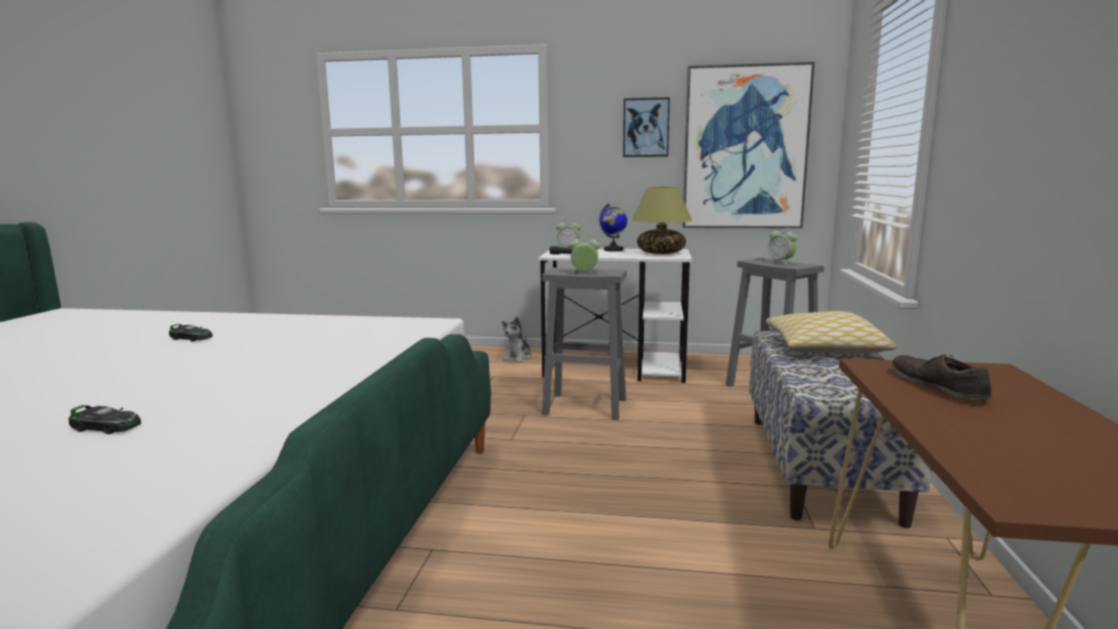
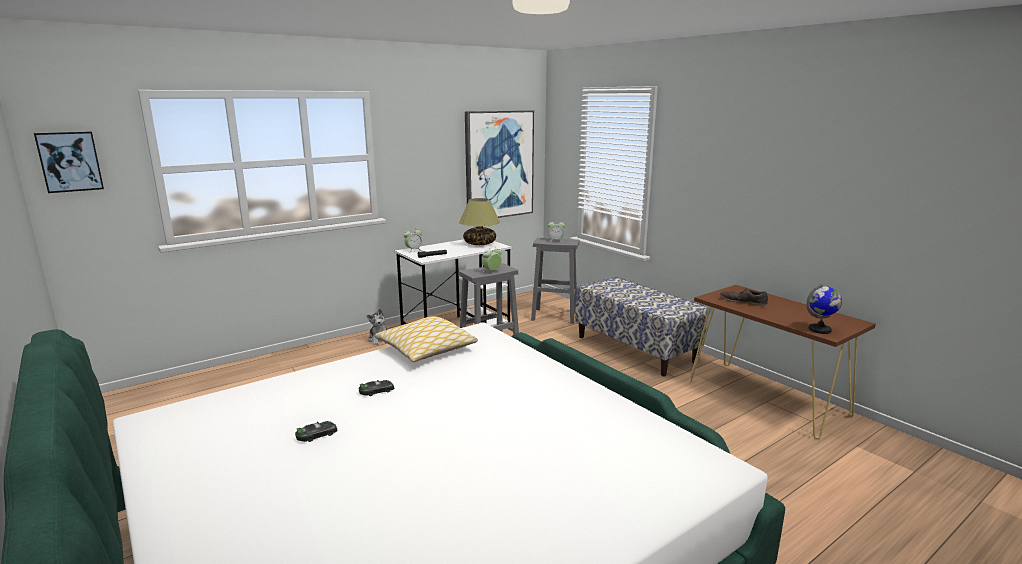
camera: 45 degrees left, 5 degrees up
toy car [69,405,141,434] -> toy car moved to [295,421,338,442]
globe [599,203,627,251] -> globe moved to [806,283,842,334]
picture [623,97,670,157] -> picture moved to [34,131,104,193]
pillow [766,311,897,354] -> pillow moved to [375,316,478,362]

